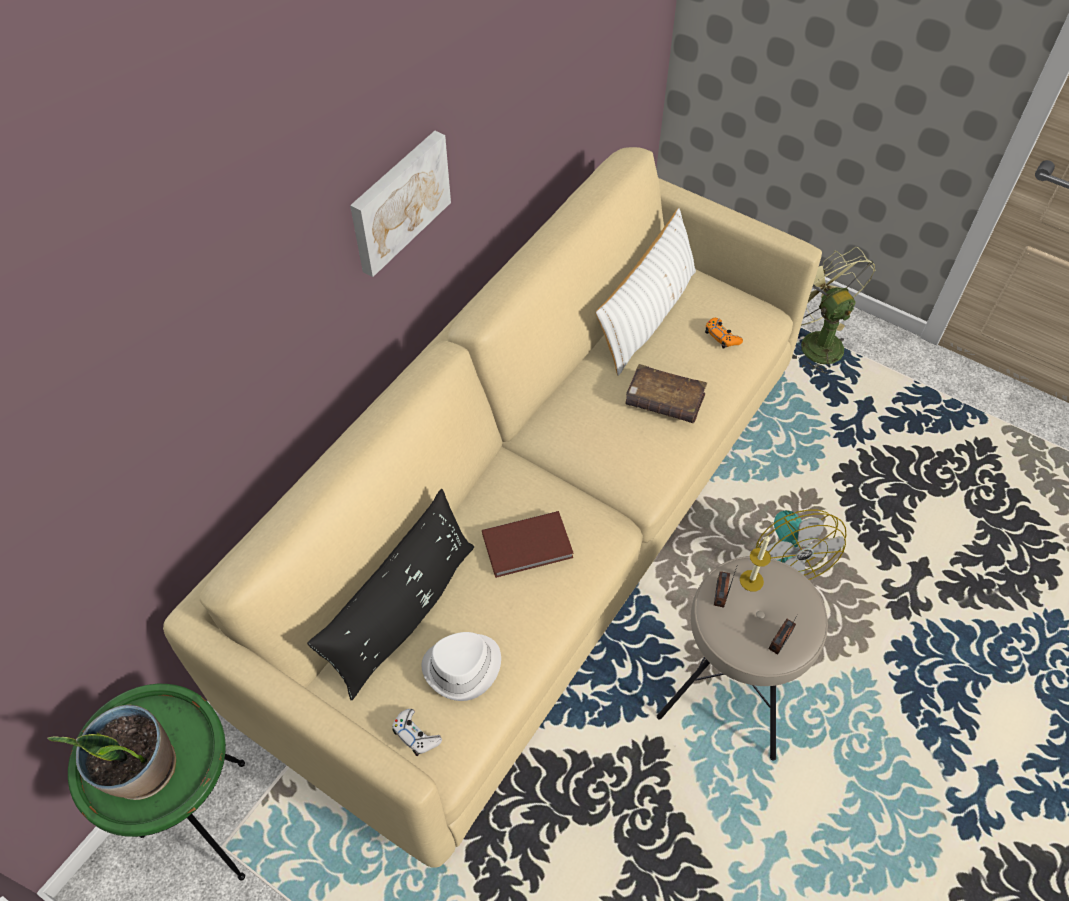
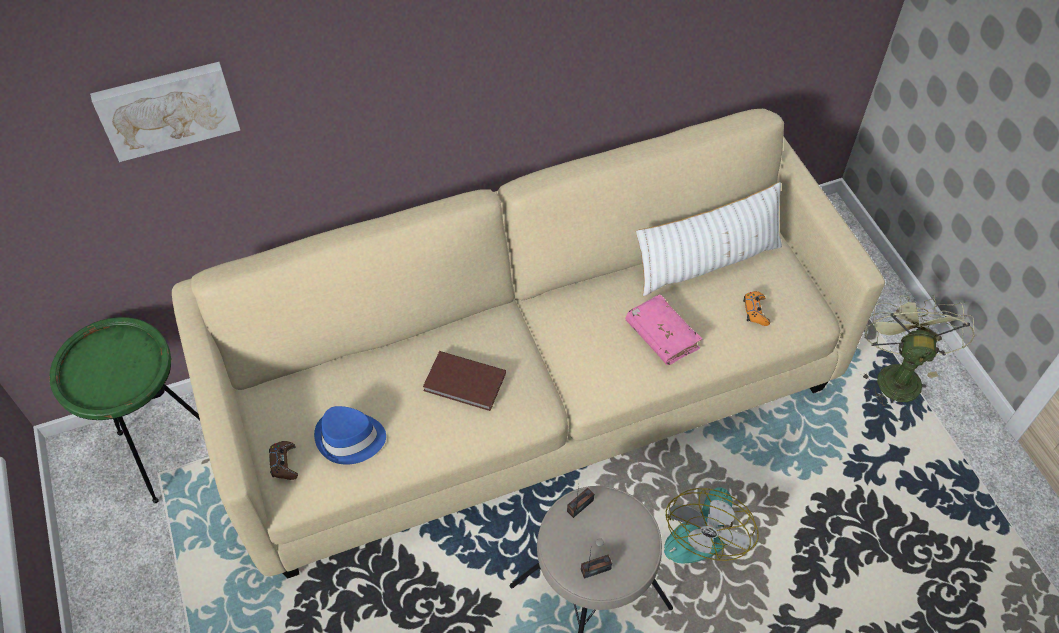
camera: 35 degrees right, 0 degrees up
potted plant [47,705,176,800] -> none
black pillow [307,489,474,701] -> none
picture [350,131,451,277] -> picture moved to [90,62,240,162]
white game controller [392,709,442,756] -> brown game controller [269,441,298,480]
white hat [422,632,501,701] -> blue hat [314,406,386,465]
brown book [625,364,707,423] -> pink book [625,294,702,365]
candle [740,536,771,592] -> none

